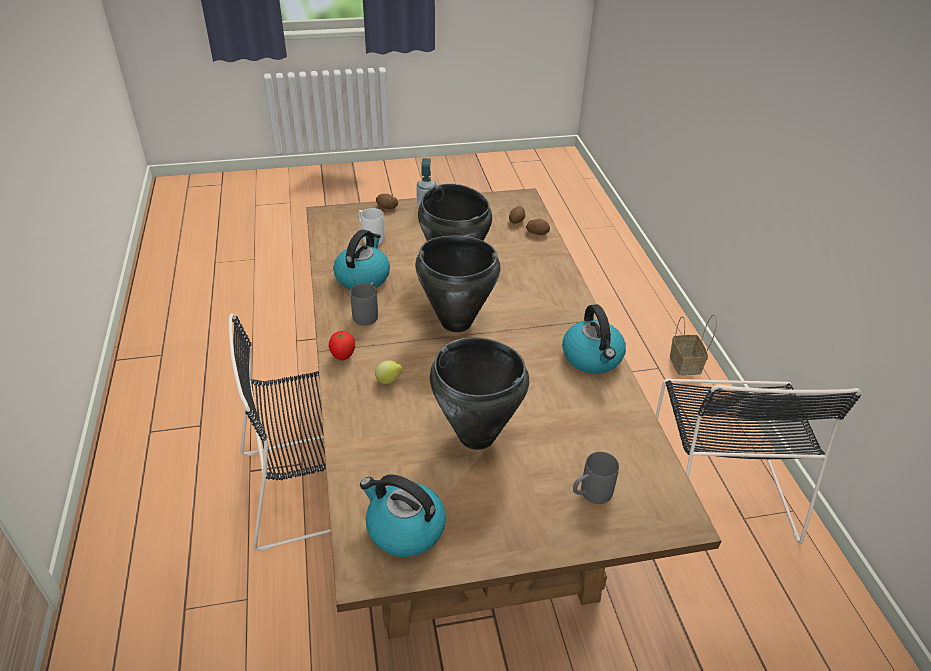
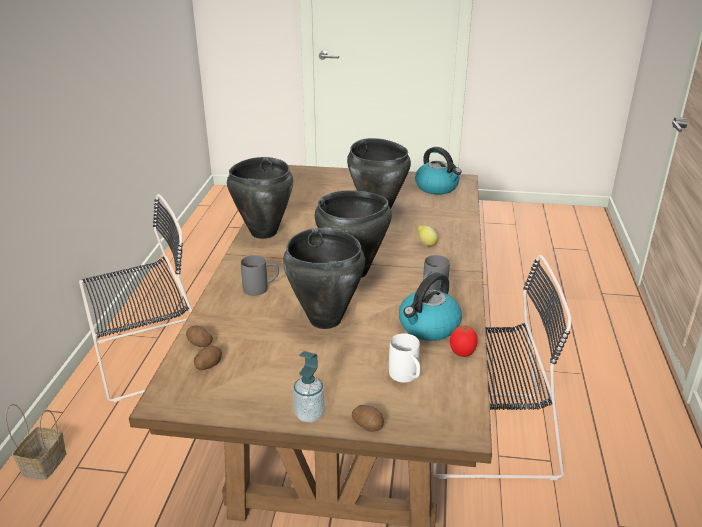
camera: 160 degrees left, 10 degrees down
tomato [329,331,355,360] -> tomato moved to [450,325,478,357]
kettle [562,304,626,374] -> black cooking pot [227,157,293,239]
grey mug [573,452,619,504] -> grey mug moved to [241,255,279,296]
black chair [656,379,861,544] -> black chair turned 45 degrees clockwise [79,194,193,402]

